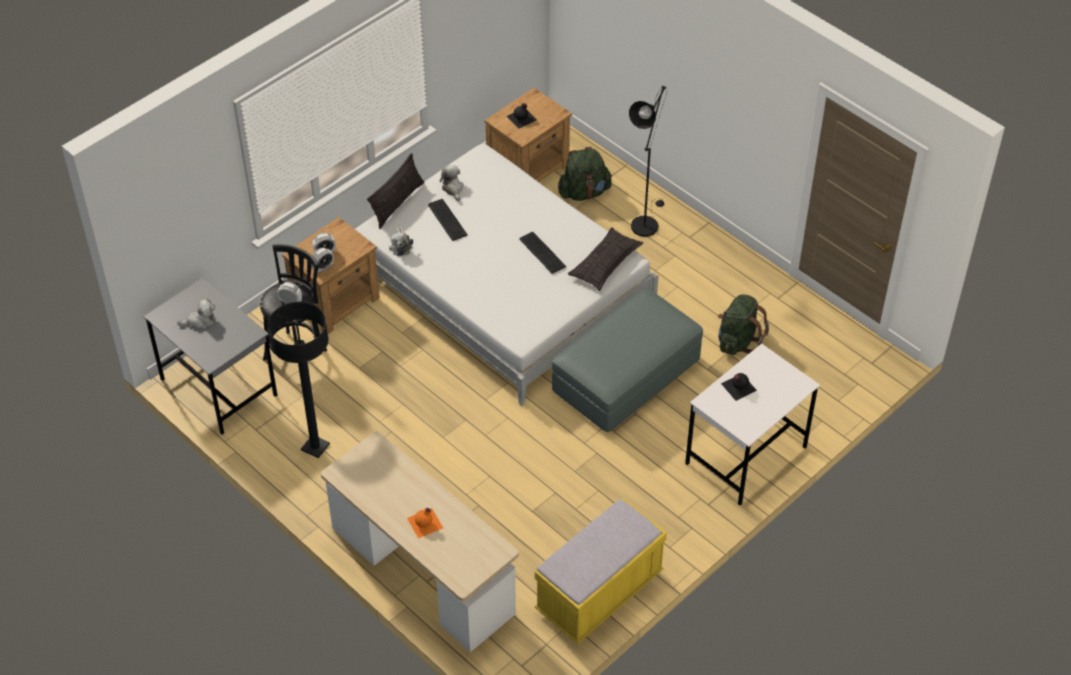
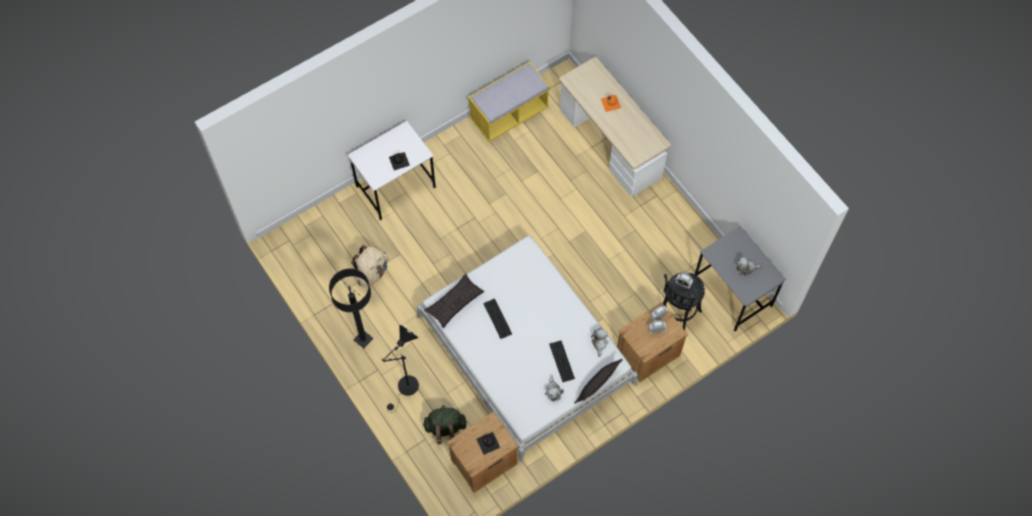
camera: 170 degrees left, 15 degrees up
black floor lamp [268,302,330,458] -> black floor lamp moved to [329,268,373,348]
grey ottoman [552,289,703,432] -> none
green backpack [718,294,769,355] -> beige backpack [351,245,388,287]

